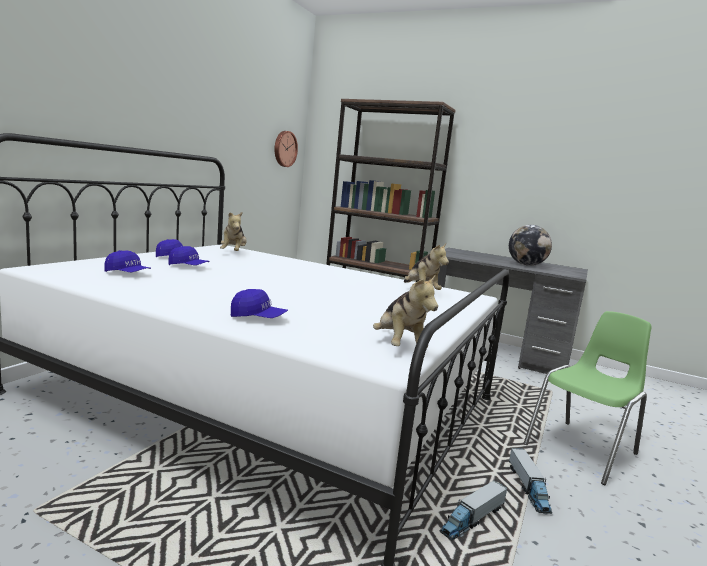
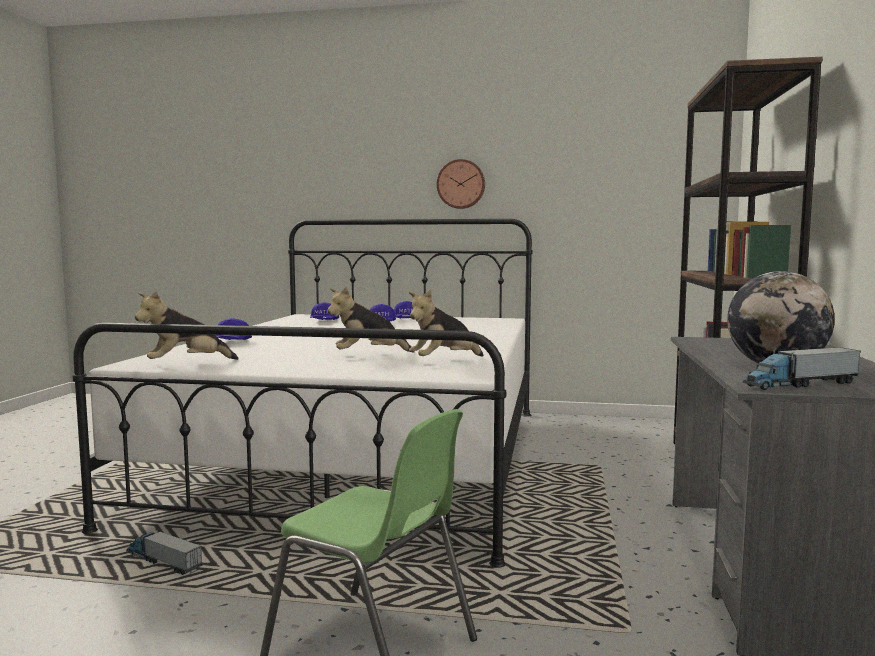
camera: 75 degrees right, 5 degrees down
plush toy [220,212,247,251] -> plush toy moved to [327,287,415,353]
wall clock [274,131,298,167] -> wall clock moved to [437,159,485,209]
toy truck [509,448,552,514] -> toy truck moved to [743,347,860,390]

